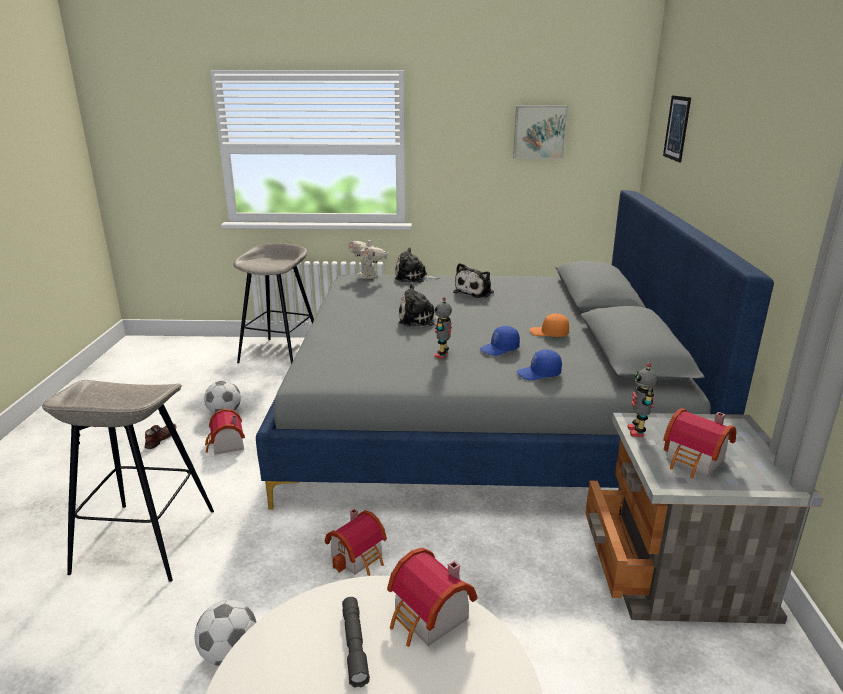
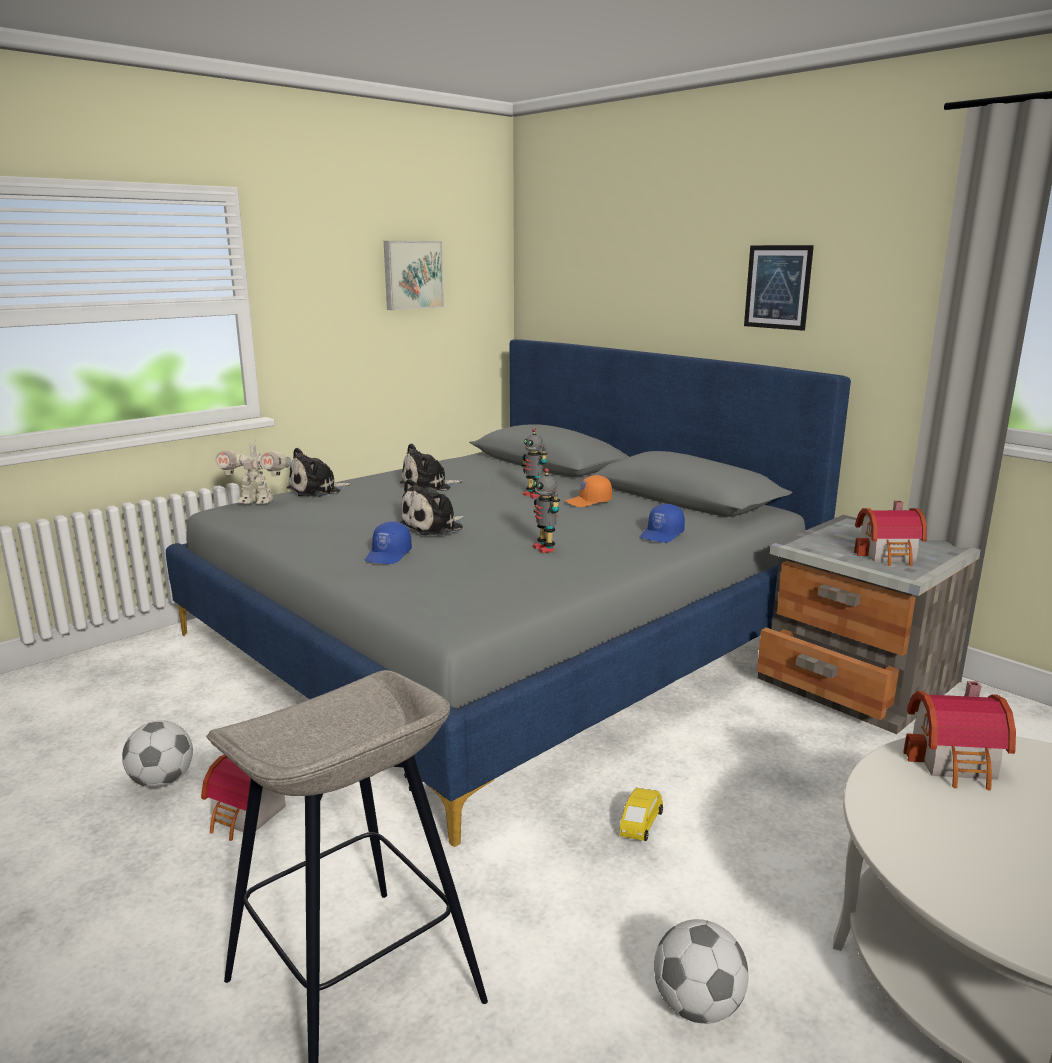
camera: 45 degrees left, 5 degrees down
brown shoe [145,423,177,449] -> none
grey stool [233,243,314,364] -> none
toy house [325,509,387,576] -> yellow toy car [620,788,663,841]
grey flashlight [342,597,370,688] -> none
plush toy [453,263,494,298] -> plush toy turned 75 degrees clockwise [400,444,462,492]
blue cap [480,326,520,356] -> blue cap moved to [365,521,412,564]
toy robot [628,363,657,437] -> toy robot moved to [521,428,548,498]
picture [663,95,691,162] -> picture moved to [744,245,814,331]

